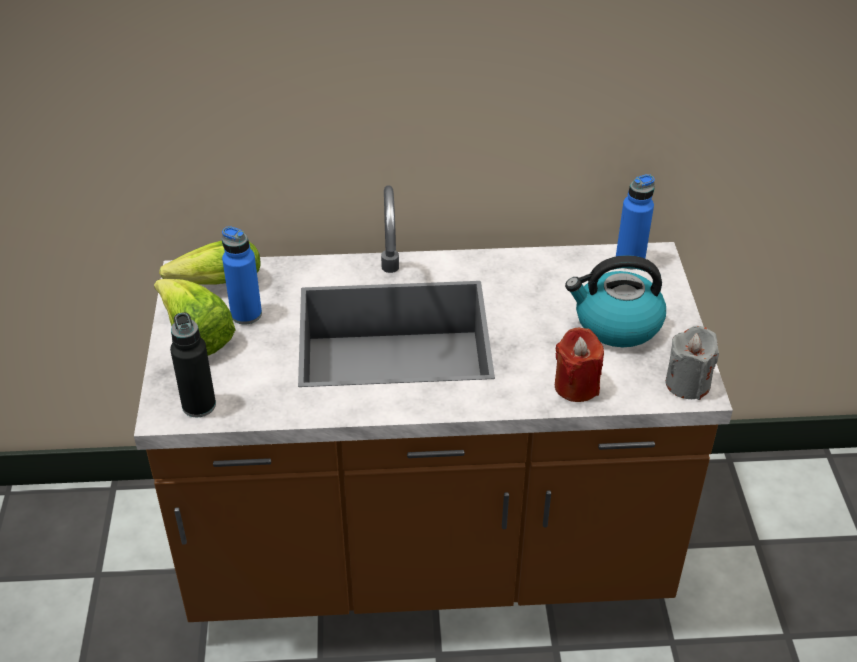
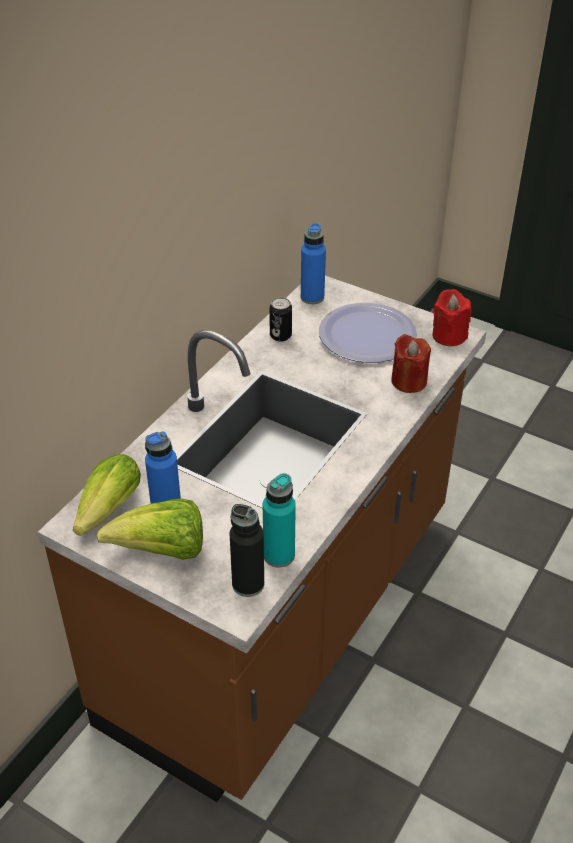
camera: 55 degrees left, 0 degrees up
kettle [565,255,666,347] -> plate [319,303,417,363]
grey candle [665,326,719,400] -> red candle [432,289,472,346]
none -> turquoise bottle [263,473,296,568]
none -> can [269,297,292,342]

